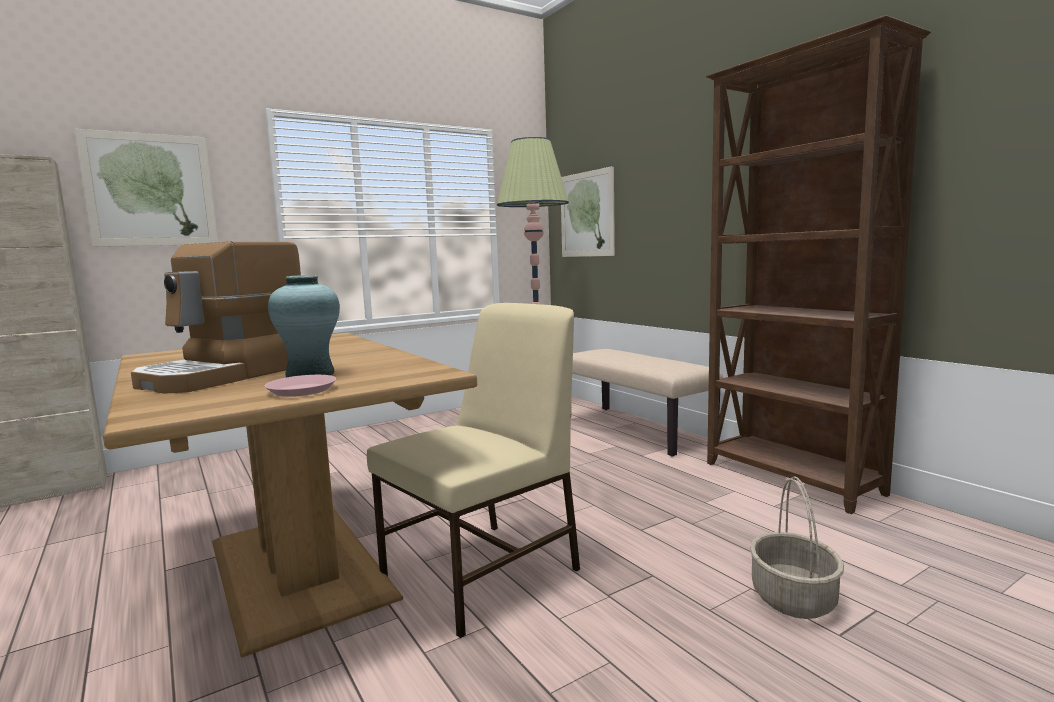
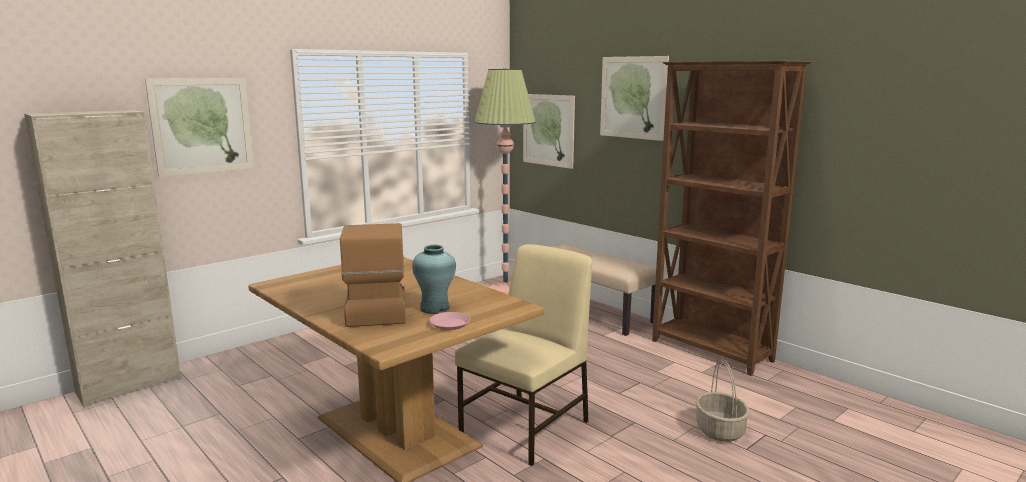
camera: 10 degrees left, 5 degrees up
coffee machine [131,241,301,394] -> coffee machine turned 150 degrees clockwise [340,223,406,327]
none -> picture [600,56,669,141]

